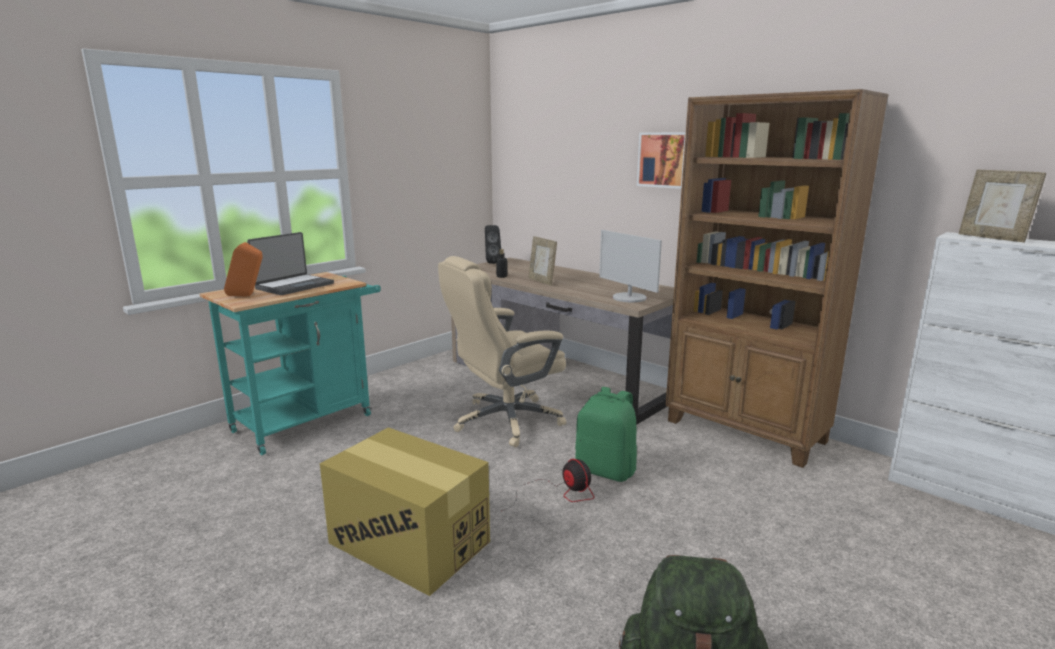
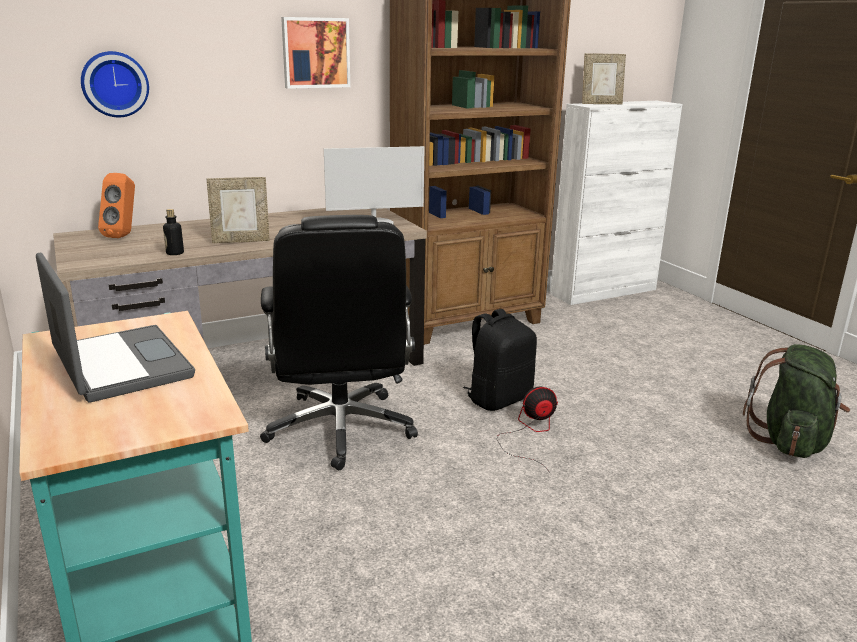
camera: 70 degrees left, 5 degrees up
orange speaker [224,242,263,297] -> orange speaker moved to [98,173,135,238]
cardboard box [320,427,490,596] -> none
beige office chair [438,256,566,447] -> black office chair [260,215,418,470]
black speaker [485,225,501,264] -> none
green backpack [575,387,637,482] -> black backpack [463,309,537,411]
none -> wall clock [81,51,149,117]

